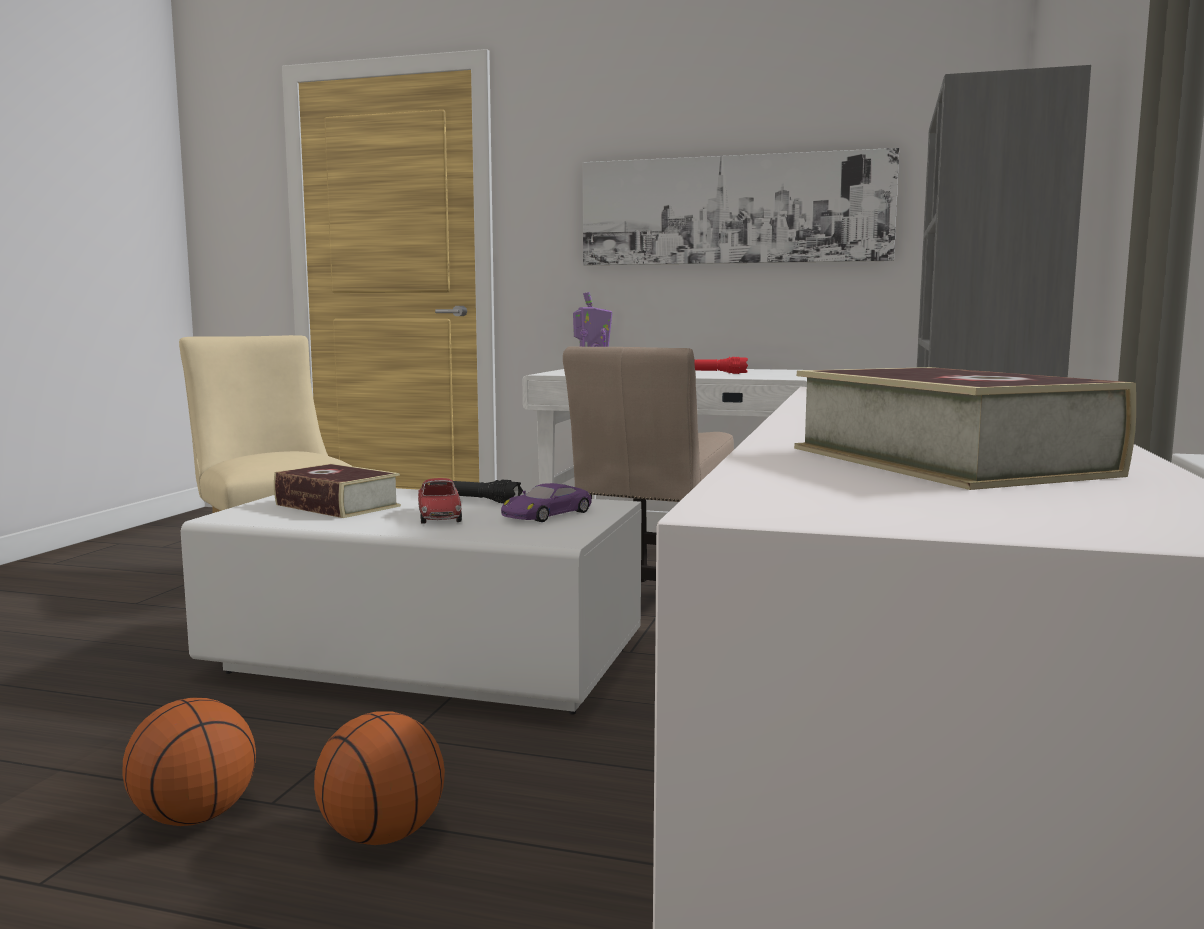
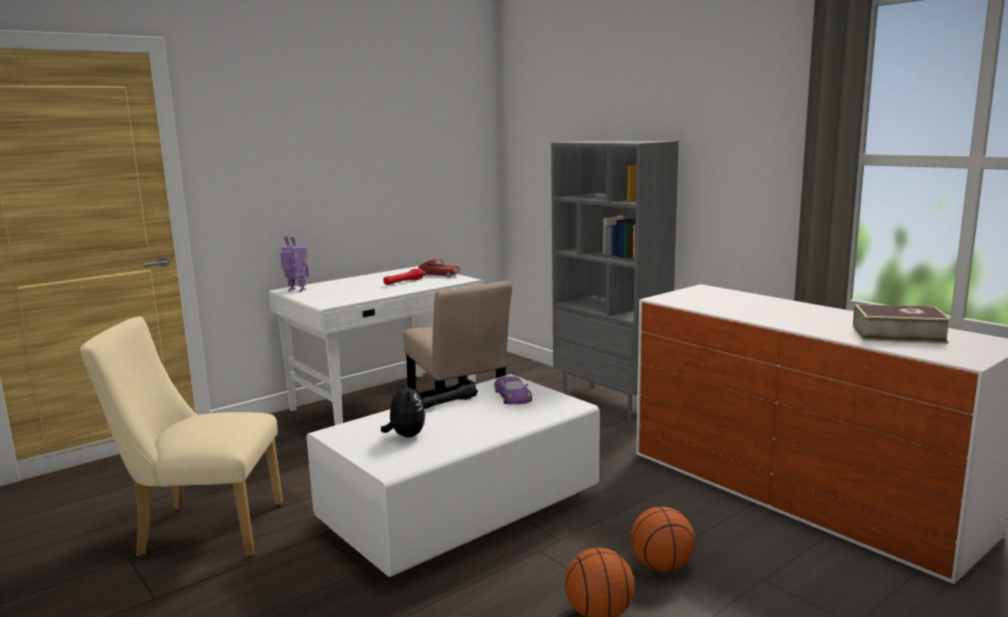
camera: 55 degrees left, 5 degrees up
book [274,463,401,518] -> plush toy [381,380,425,437]
toy car [418,478,462,524] -> toy car moved to [418,259,461,278]
picture [583,148,899,265] -> none

